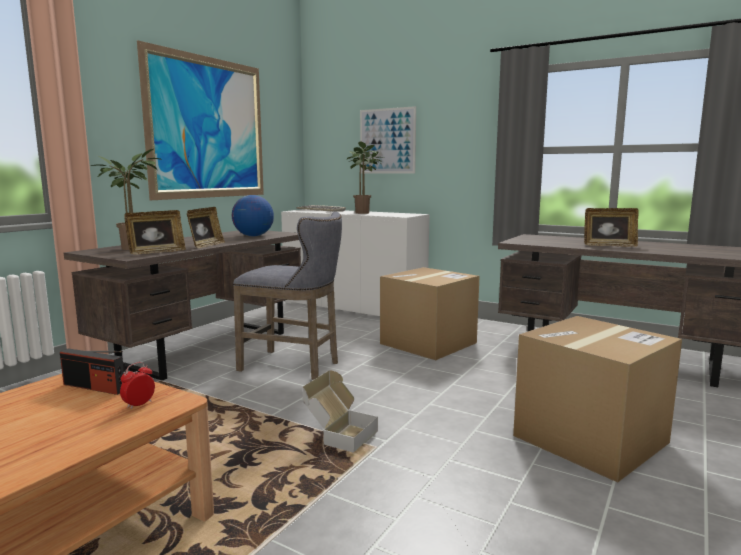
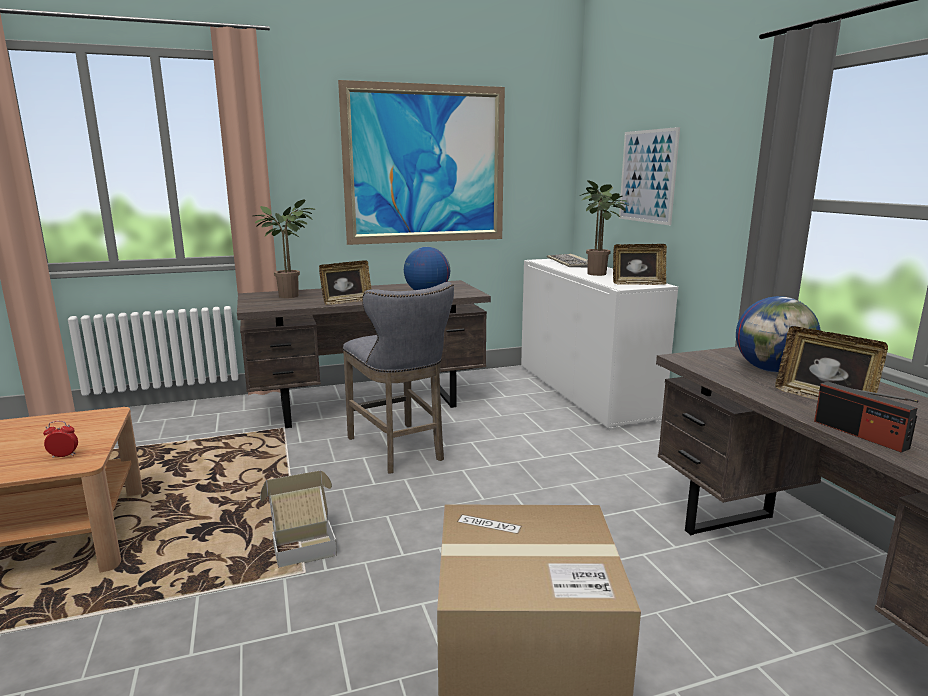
camera: 40 degrees right, 5 degrees up
radio [60,348,126,395] -> radio moved to [814,382,918,453]
picture frame [124,210,186,254] -> picture frame moved to [613,244,667,285]
cardboard box [380,267,480,360] -> none
none -> globe [736,296,820,372]

